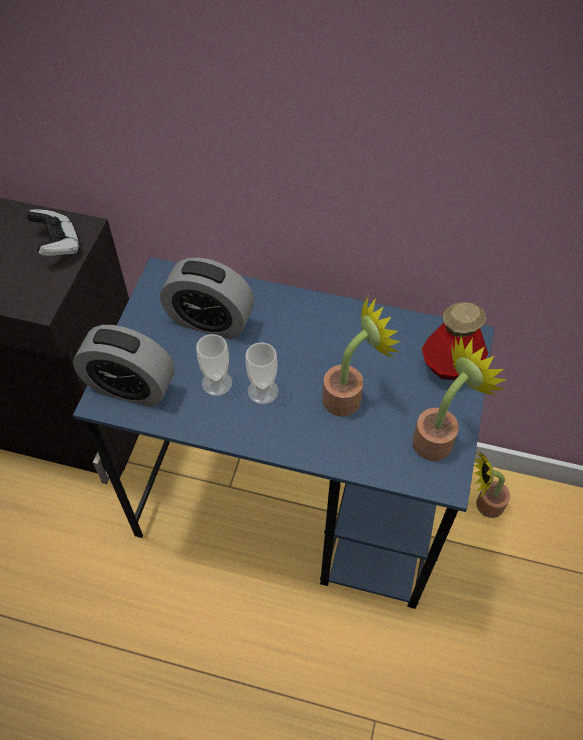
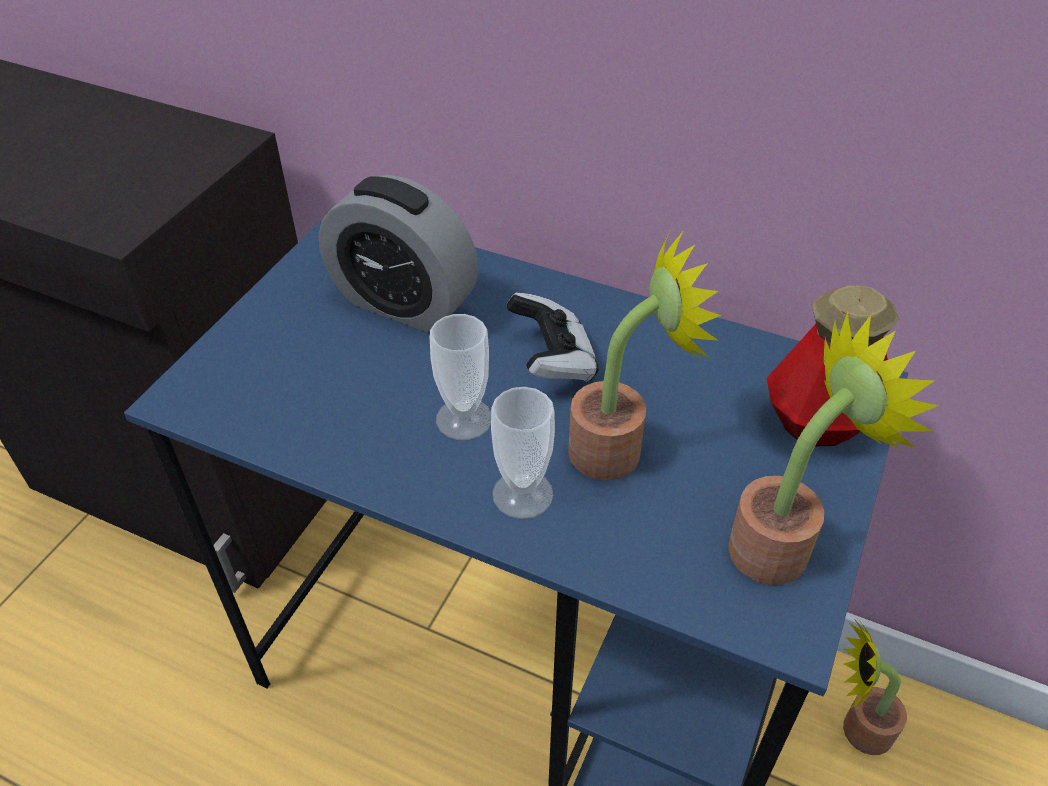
camera: 10 degrees right, 10 degrees down
game controller [26,209,80,256] -> game controller moved to [506,292,598,382]
alarm clock [73,325,175,407] -> none
cup [196,334,232,396] -> cup moved to [491,387,555,519]

